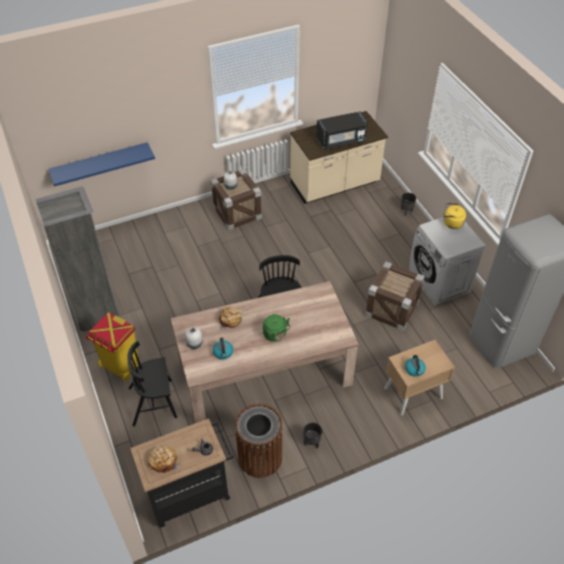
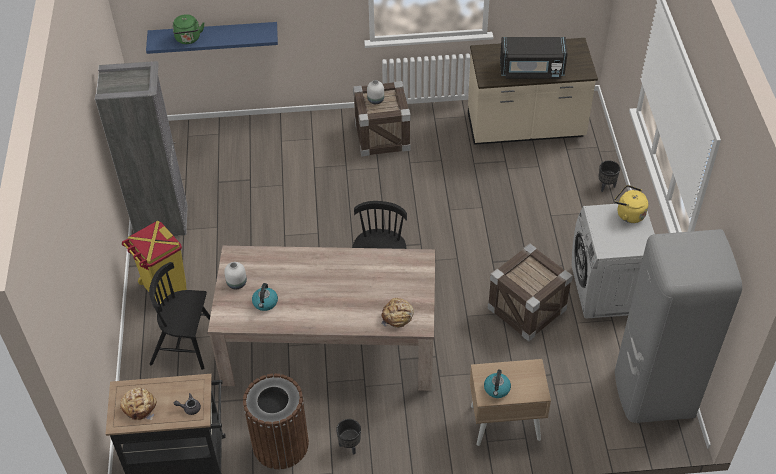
camera: 20 degrees right, 0 degrees up
bread [219,306,243,329] -> bread moved to [380,298,414,328]
green kettle [263,314,290,341] -> green kettle moved to [173,14,204,44]

